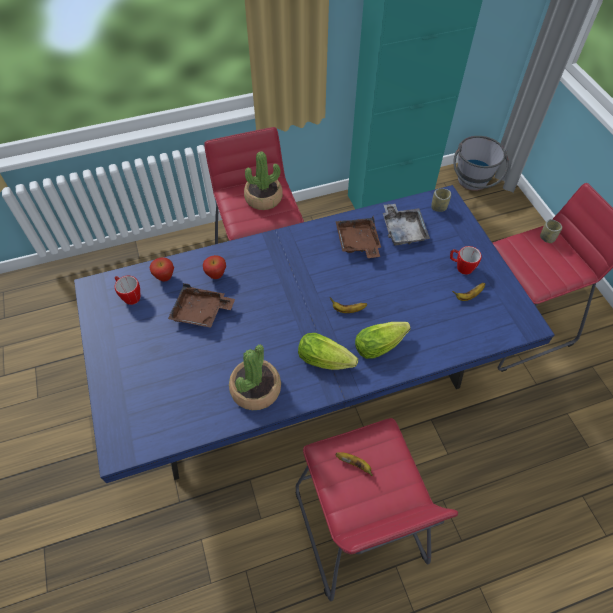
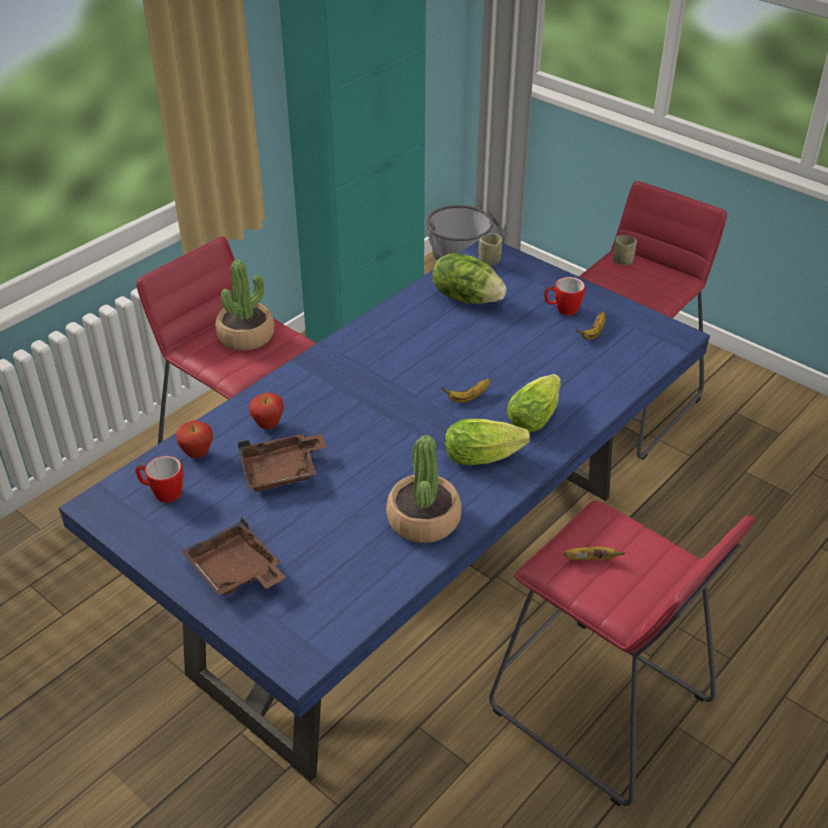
camera: 30 degrees left, 15 degrees down
brown tray [335,216,381,258] -> brown tray moved to [181,516,286,595]
grey tray [383,204,430,246] -> lettuce [432,253,507,304]

